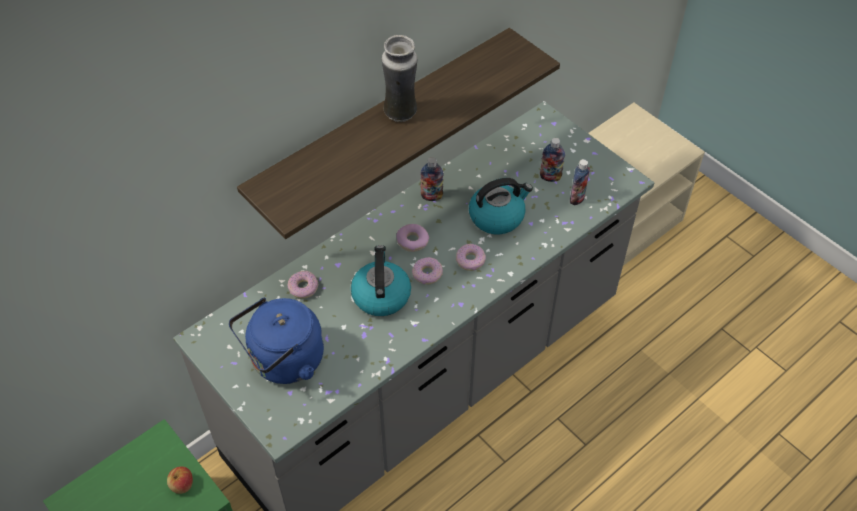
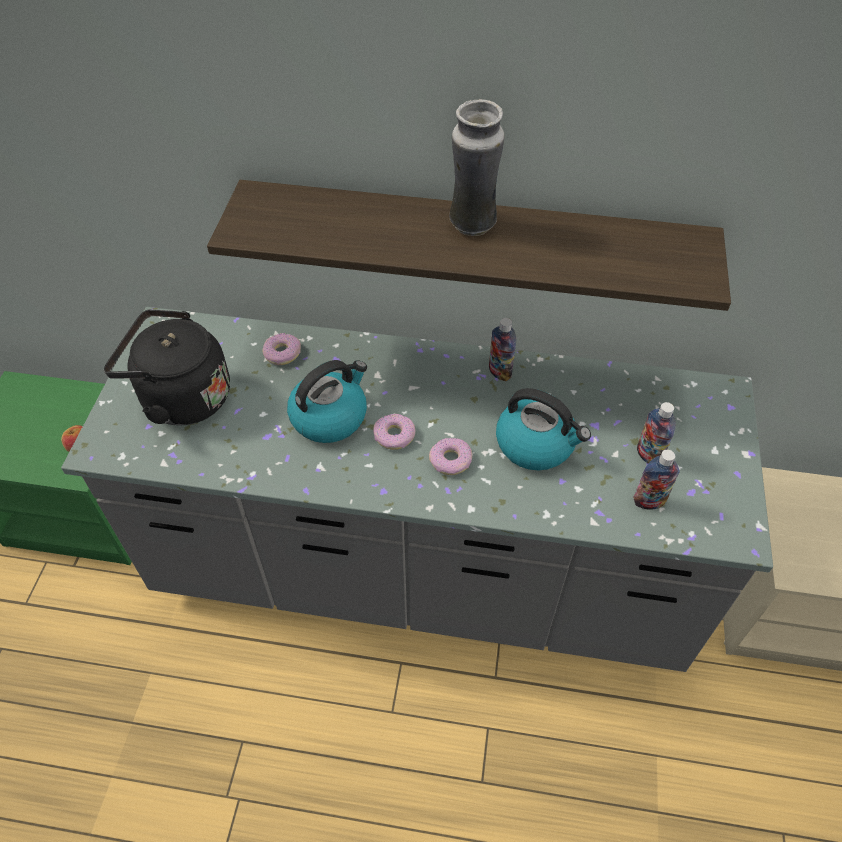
camera: 50 degrees right, 0 degrees up
blue kettle [229,298,324,384] -> black kettle [104,309,230,426]
donut [397,224,429,252] -> none

